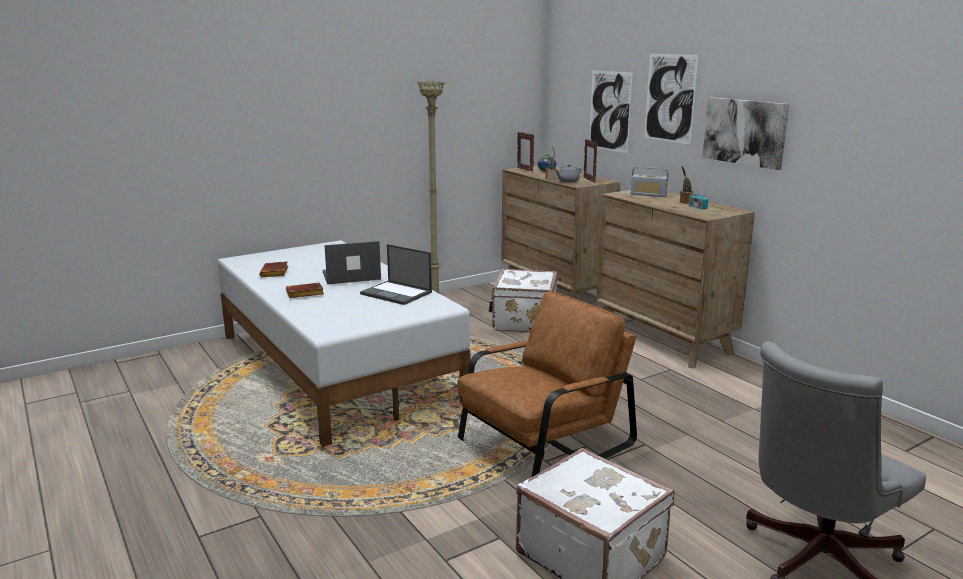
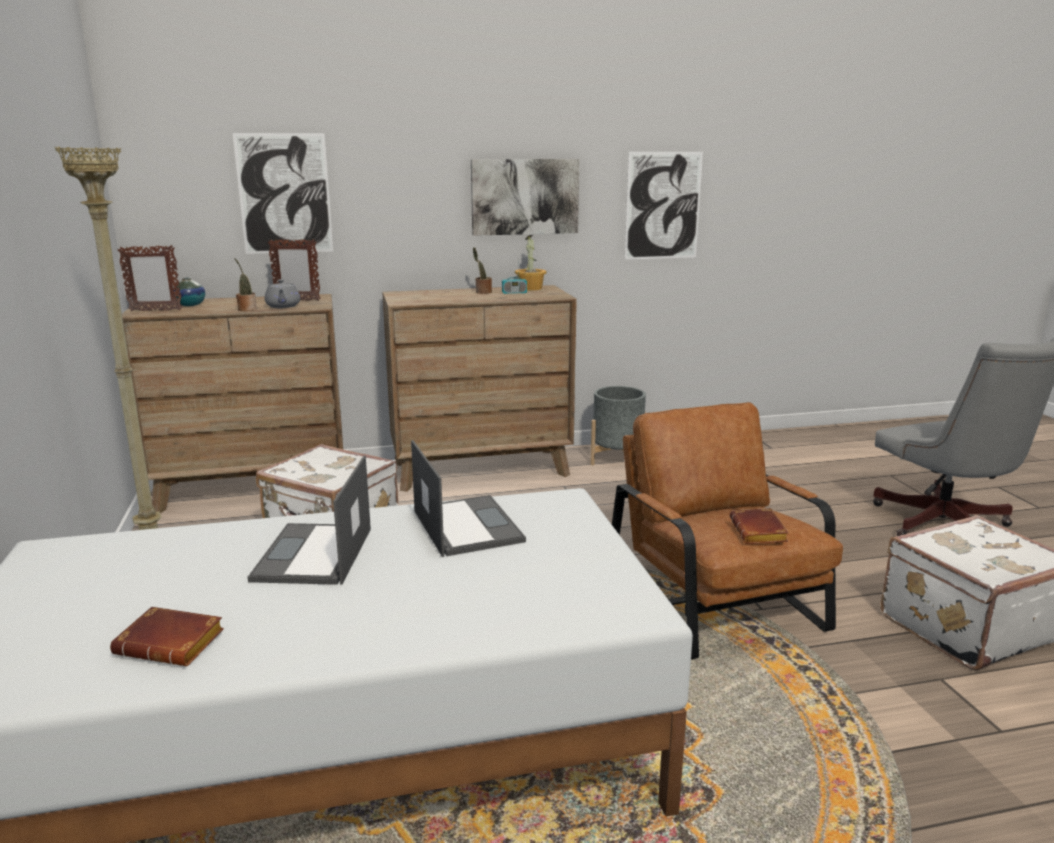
camera: 70 degrees left, 0 degrees up
brown book [286,283,324,298] -> brown book moved to [730,508,789,544]
laptop [360,244,432,305] -> laptop turned 75 degrees counterclockwise [411,440,526,557]
radio [631,167,668,197] -> none
picture [644,54,699,145] -> picture moved to [625,152,703,260]
none -> potted plant [515,235,547,291]
none -> grey planter [590,386,646,465]

